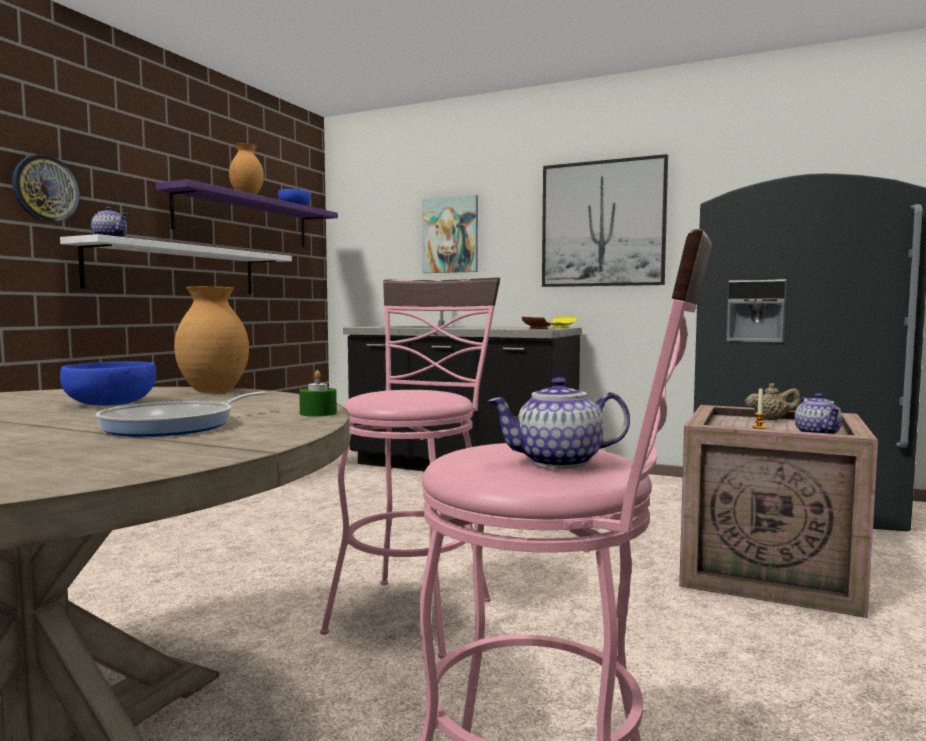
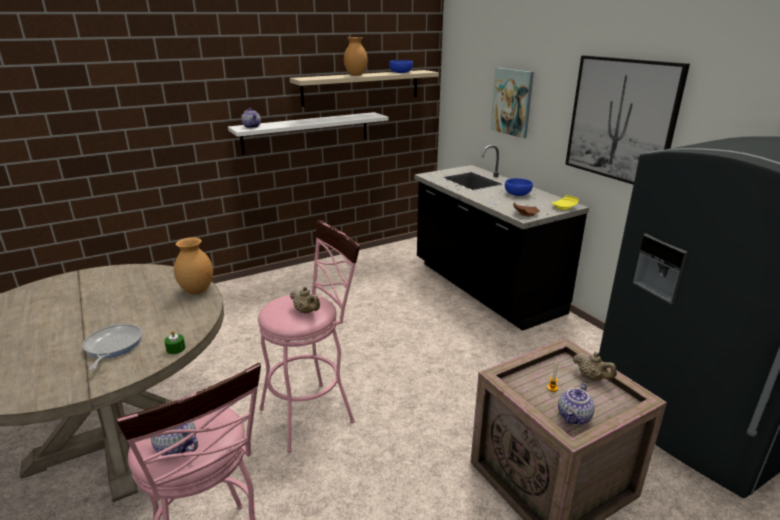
camera: 35 degrees right, 20 degrees up
wall clock [12,155,80,222] -> none
blue bowl [60,362,156,406] -> blue bowl moved to [505,178,533,196]
frying pan [96,392,267,437] -> frying pan turned 105 degrees clockwise [83,324,142,370]
purple shelf [156,179,338,247] -> beige shelf [290,70,439,107]
none -> beige teapot [290,286,320,314]

